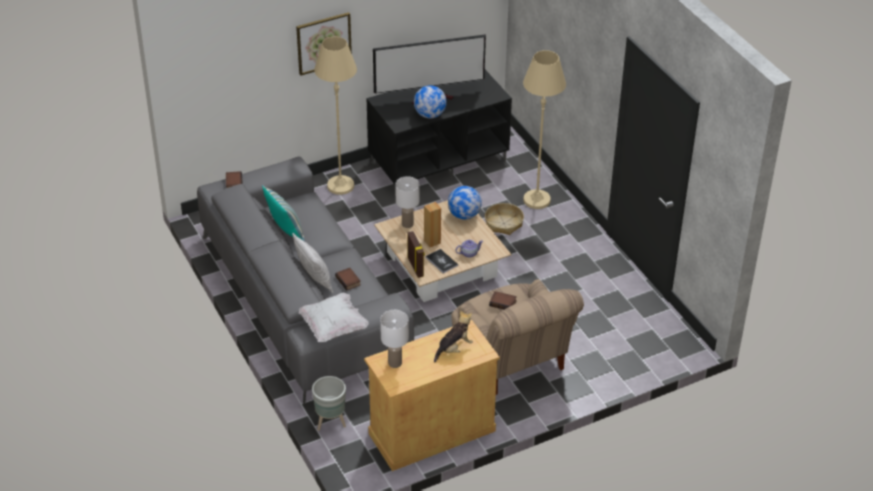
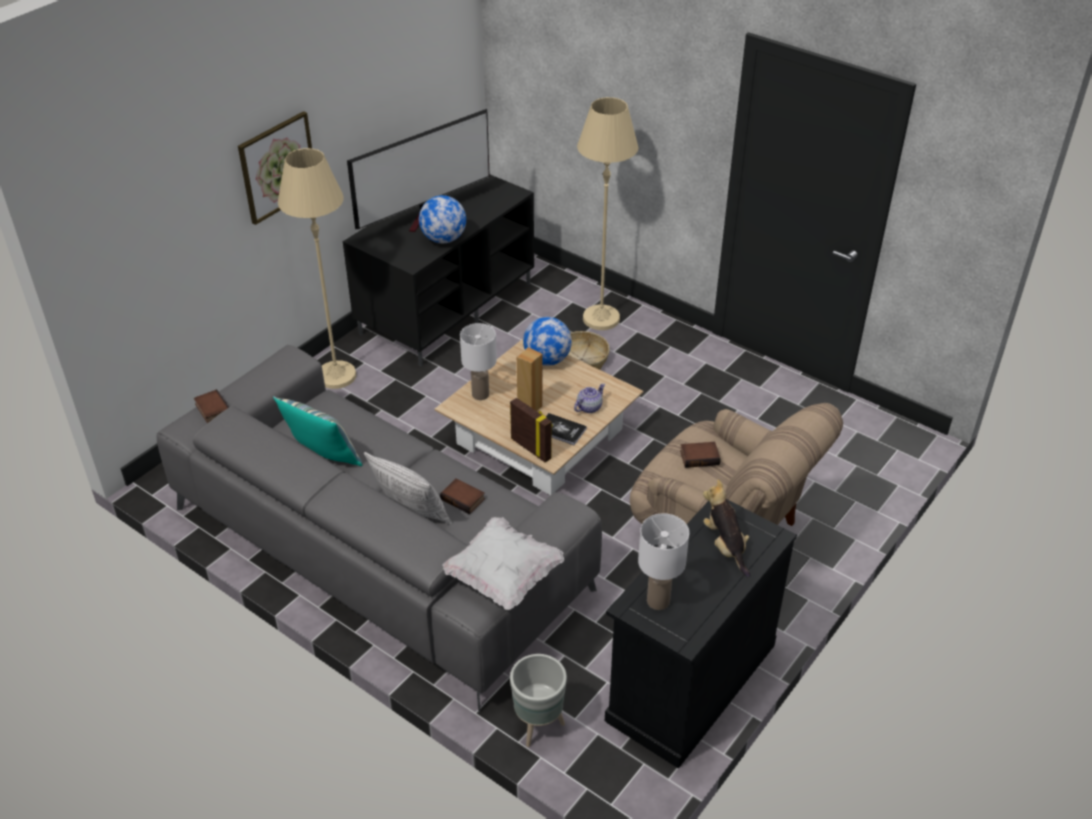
camera: 25 degrees left, 0 degrees up
beige cabinet [364,320,500,471] -> black cabinet [605,500,797,769]
plush toy [434,310,473,362] -> plush toy turned 45 degrees counterclockwise [703,479,750,577]

